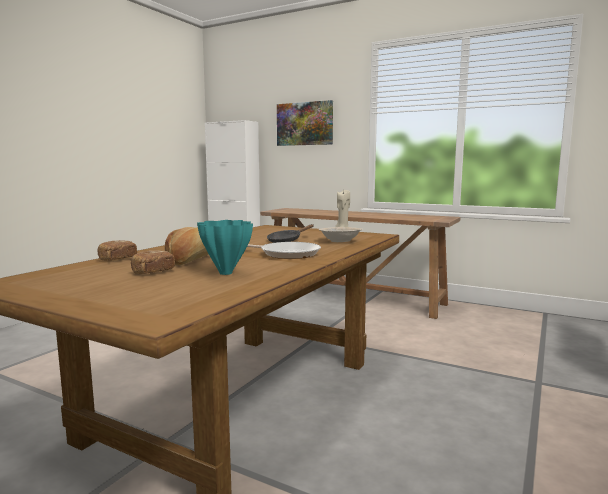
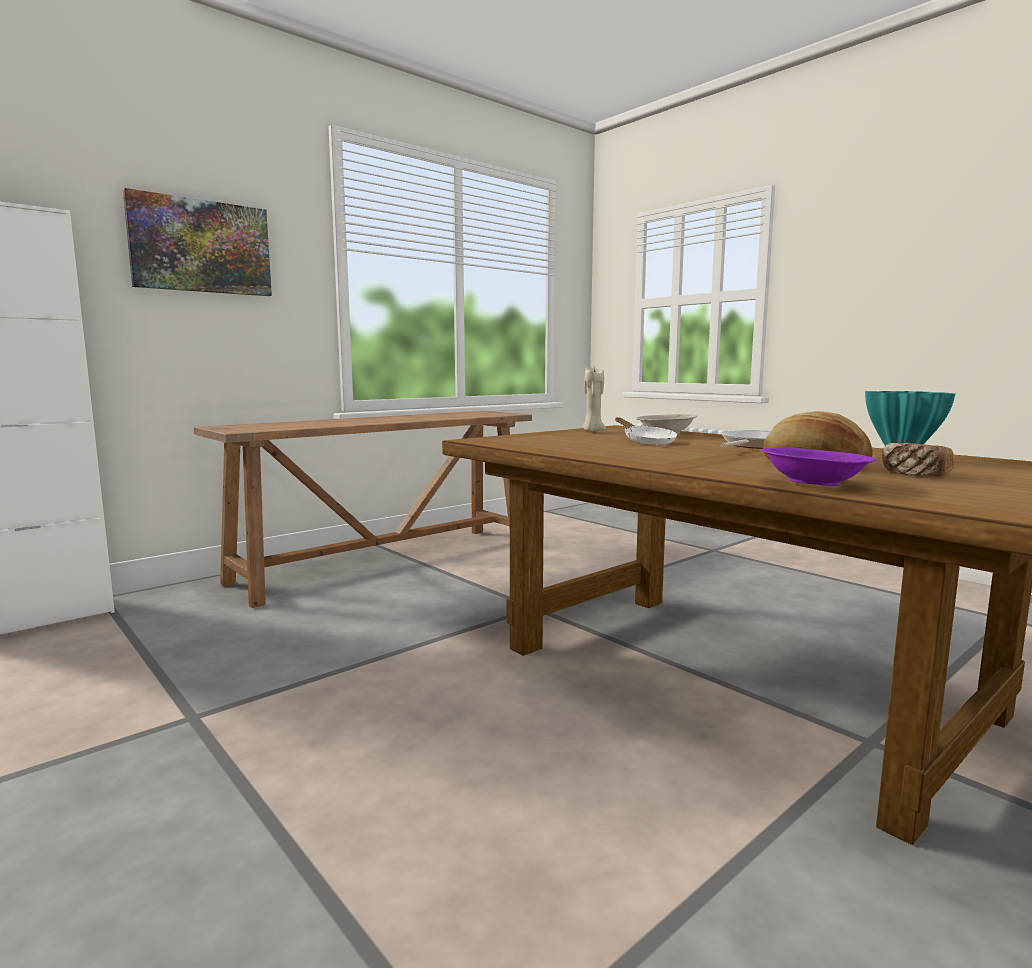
camera: 70 degrees left, 0 degrees up
bread [98,240,137,260] -> purple bowl [761,447,876,486]
black frying pan [267,224,313,243] -> white frying pan [615,417,677,445]

